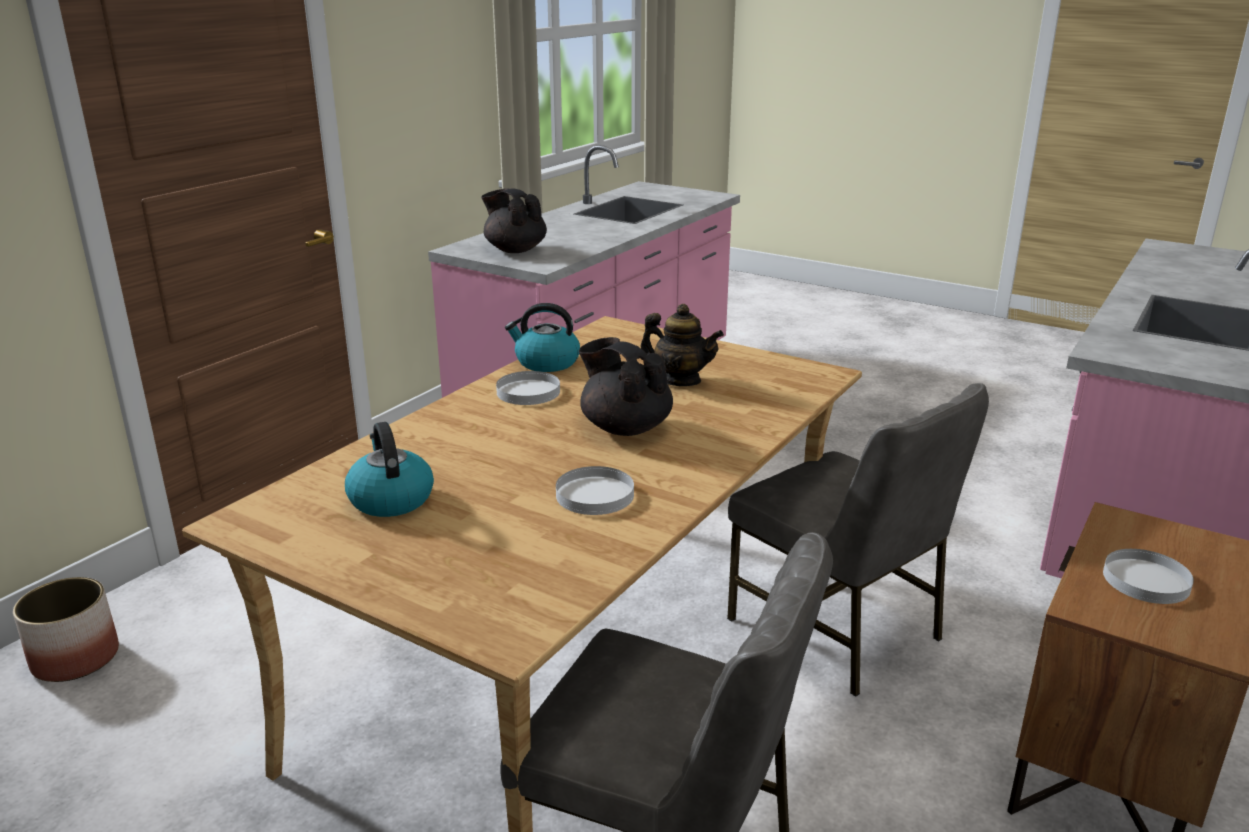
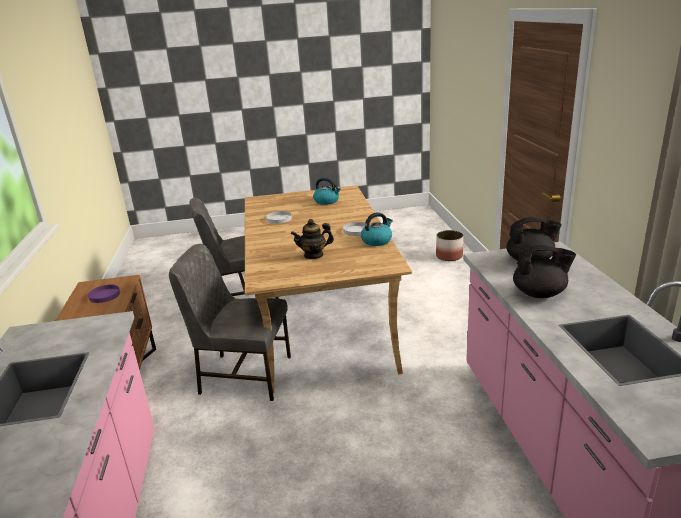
camera: 140 degrees right, 0 degrees up
black teapot [579,337,673,436] -> black teapot moved to [513,245,576,298]
white plate [1103,549,1194,604] -> purple plate [88,285,120,303]

